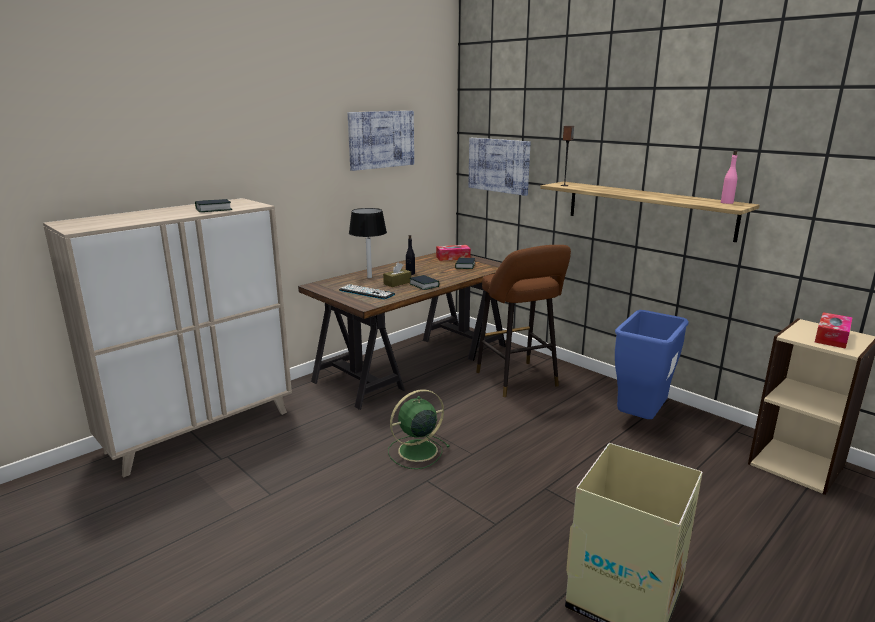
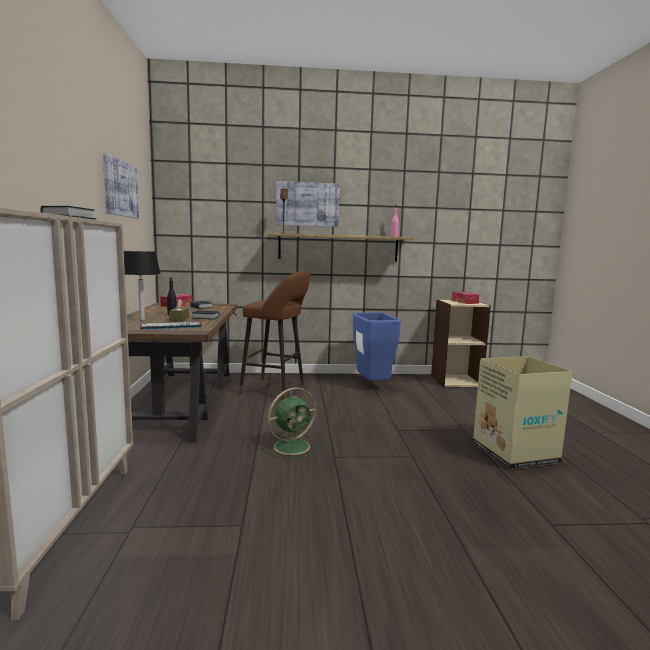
camera: 50 degrees left, 10 degrees down
green fan [388,389,450,469] -> green fan turned 135 degrees counterclockwise [262,387,320,459]
picture [468,138,531,196] -> picture moved to [276,181,340,227]

